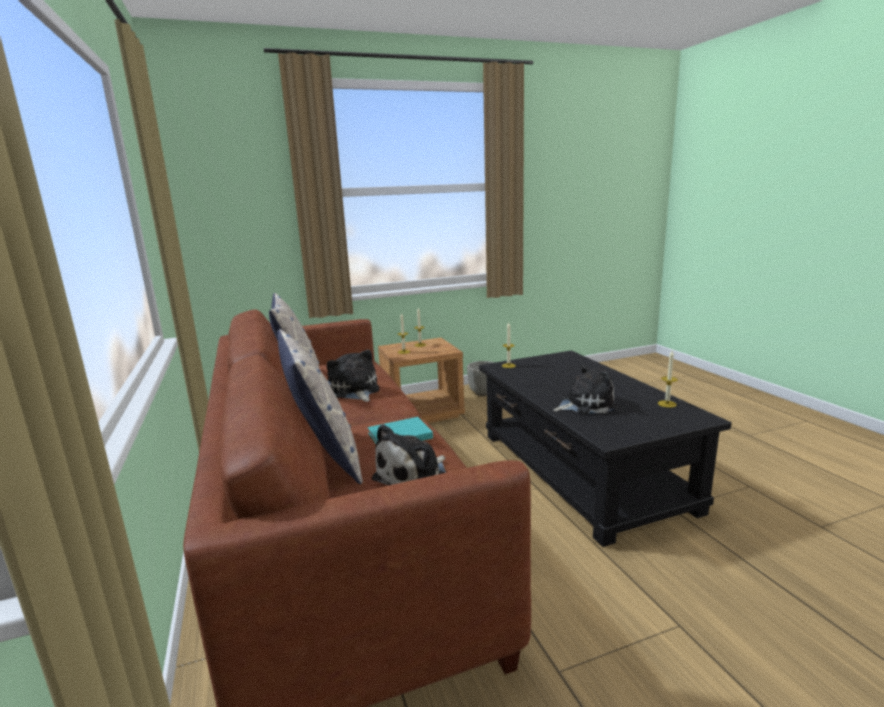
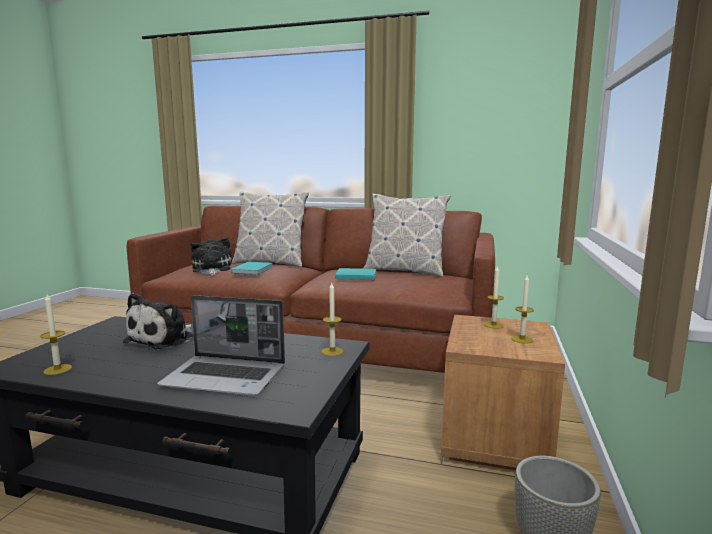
camera: 125 degrees right, 5 degrees down
plush toy [327,349,380,402] -> turquoise book [335,268,376,280]
none -> laptop [157,295,285,396]

